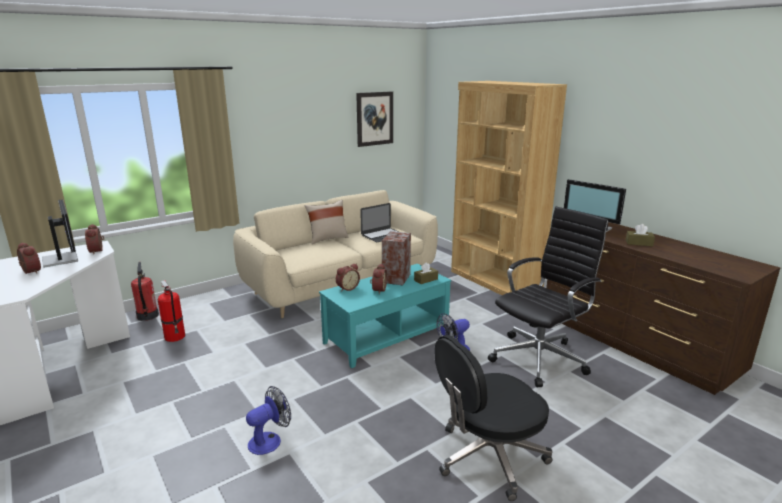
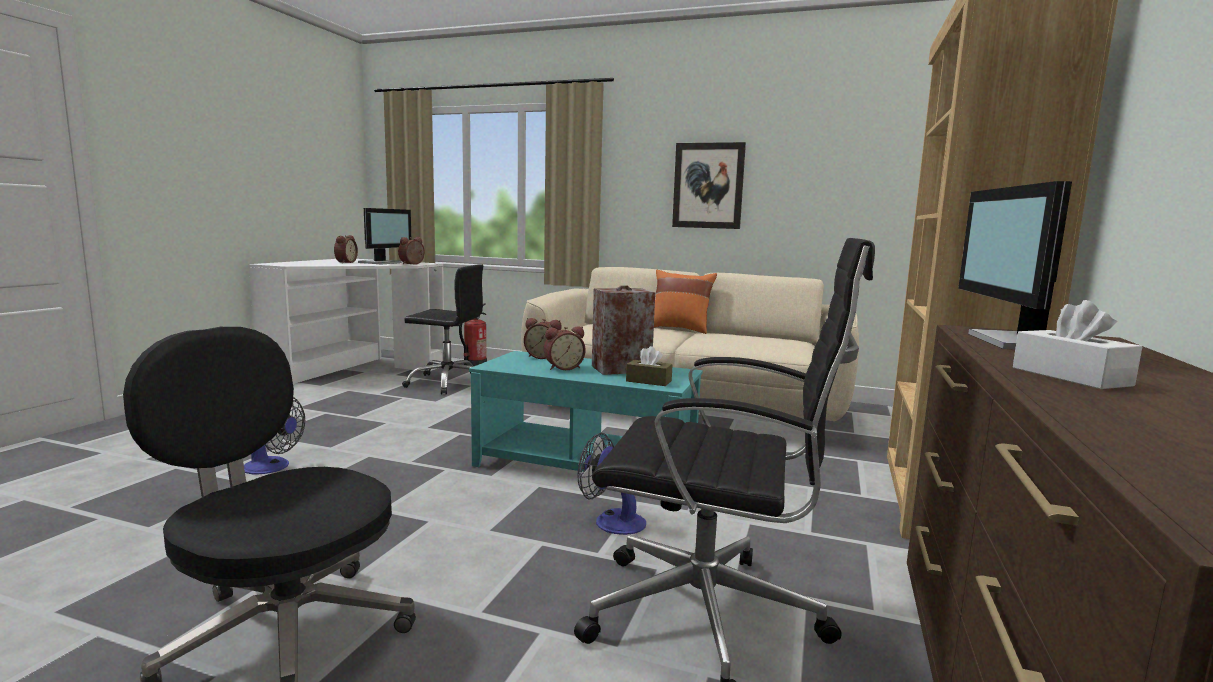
camera: 55 degrees right, 10 degrees down
fire extinguisher [158,280,185,342] -> black office chair [402,264,483,394]
beige pillow [304,200,349,244] -> orange pillow [654,270,717,334]
picture [356,91,393,147] -> picture moved to [672,142,746,229]
laptop [360,203,399,242] -> none
brown tissue box [626,224,655,246] -> white tissue box [1013,300,1142,389]

